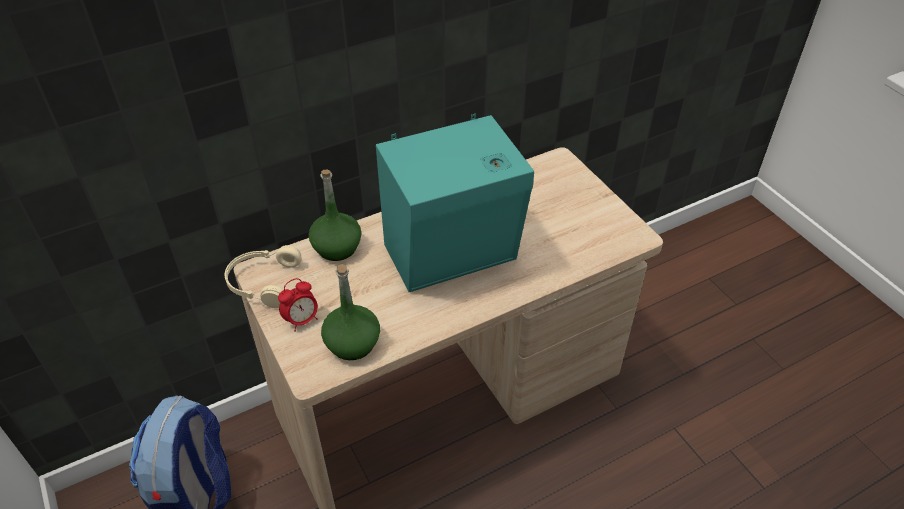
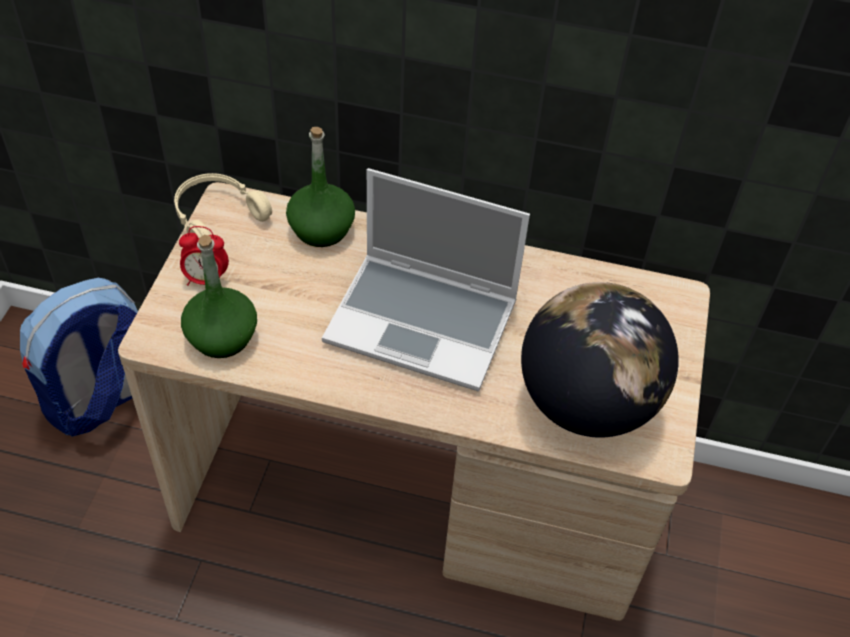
camera: 40 degrees right, 5 degrees up
turquoise speaker [376,114,534,292] -> laptop [322,168,530,391]
none -> globe [521,282,679,438]

